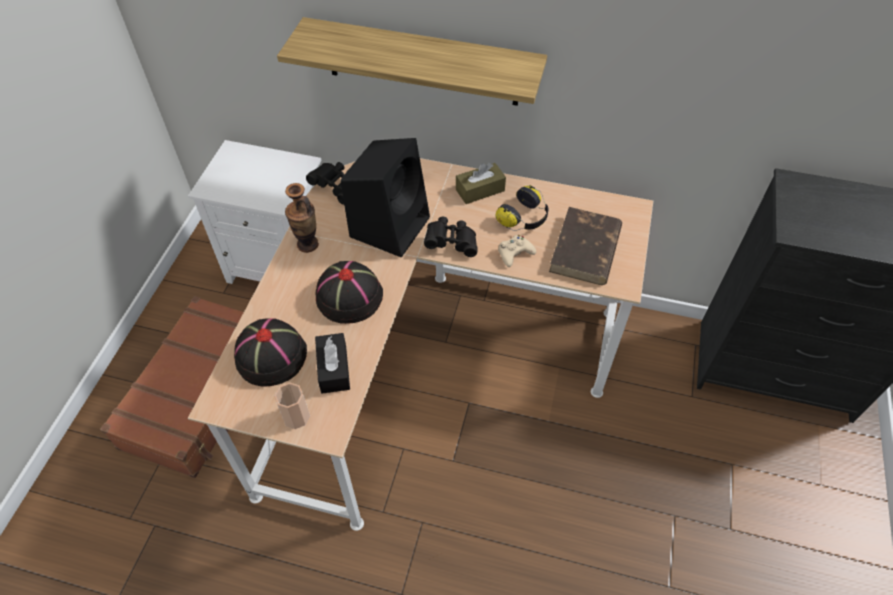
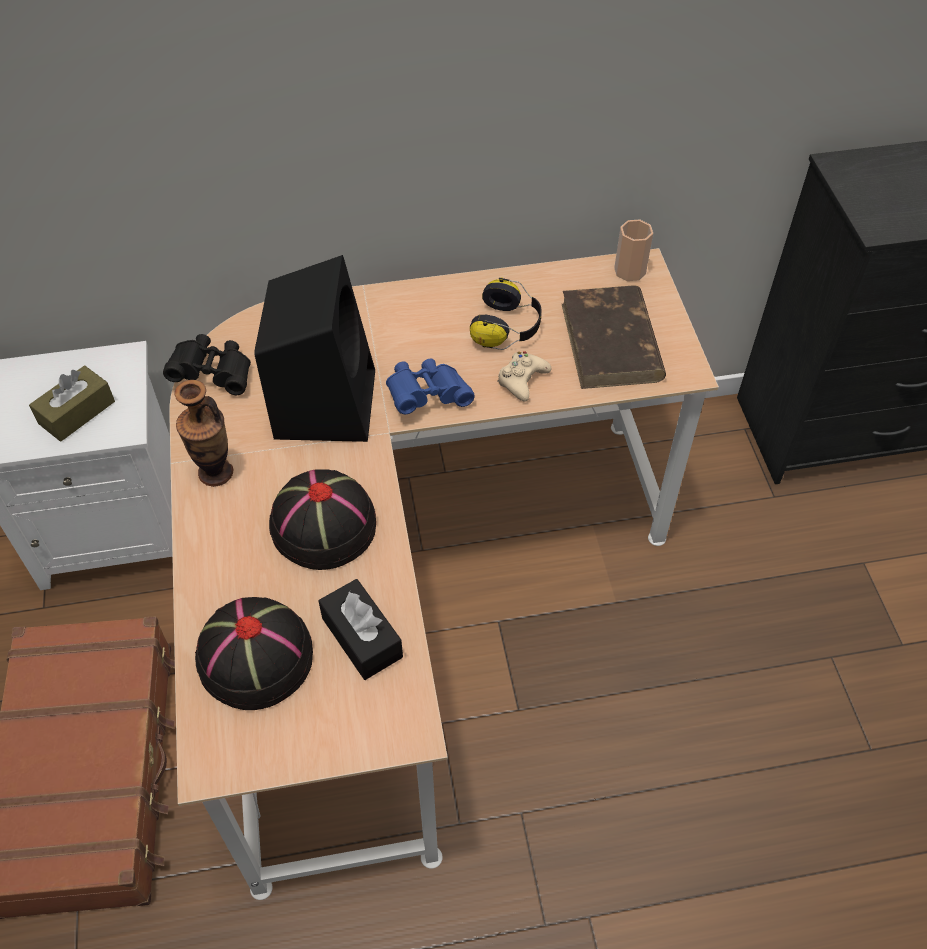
camera: 25 degrees left, 0 degrees up
cup [274,383,310,429] -> cup moved to [614,220,653,281]
shelf [277,17,547,106] -> none
black binoculars [424,217,478,257] -> blue binoculars [386,359,475,414]
brown tissue box [456,163,506,204] -> brown tissue box moved to [29,365,115,442]

